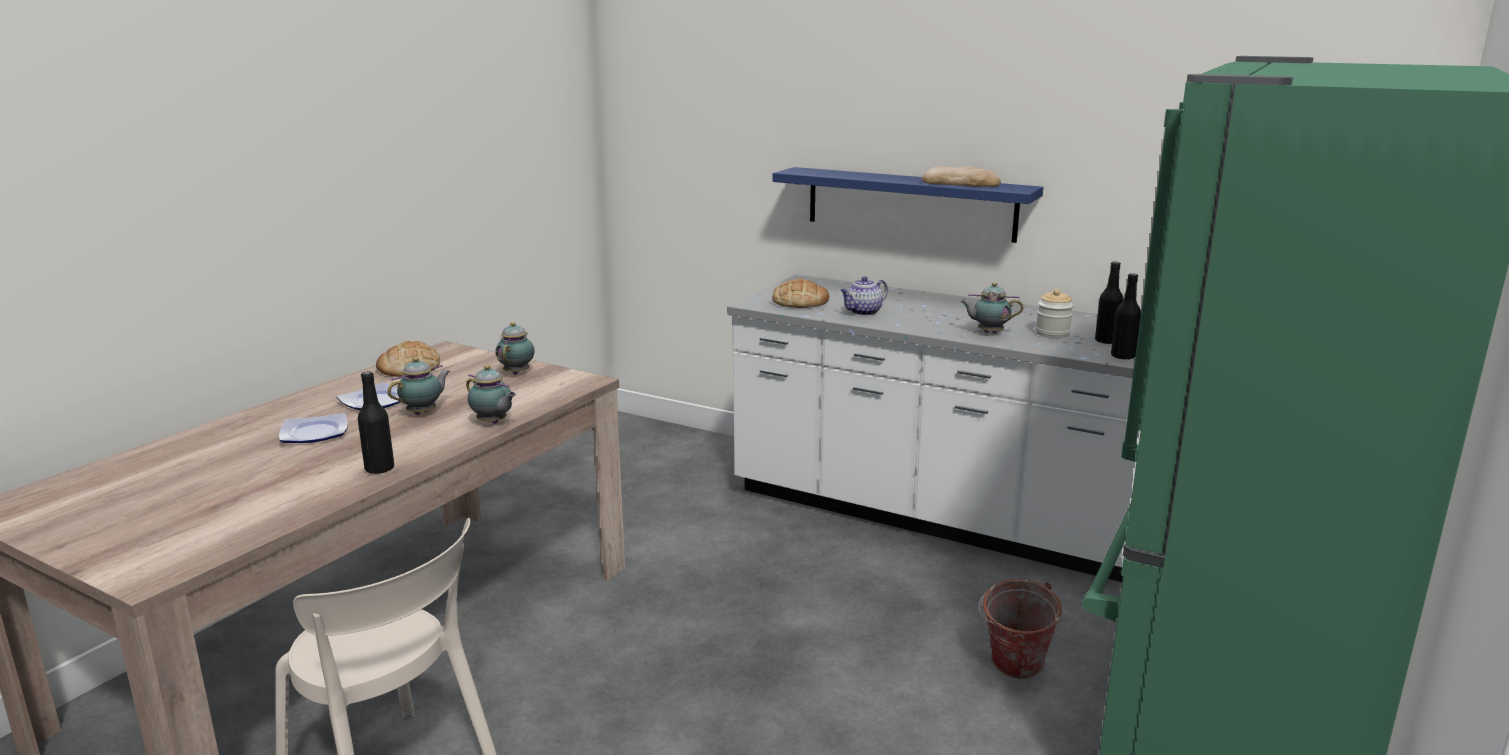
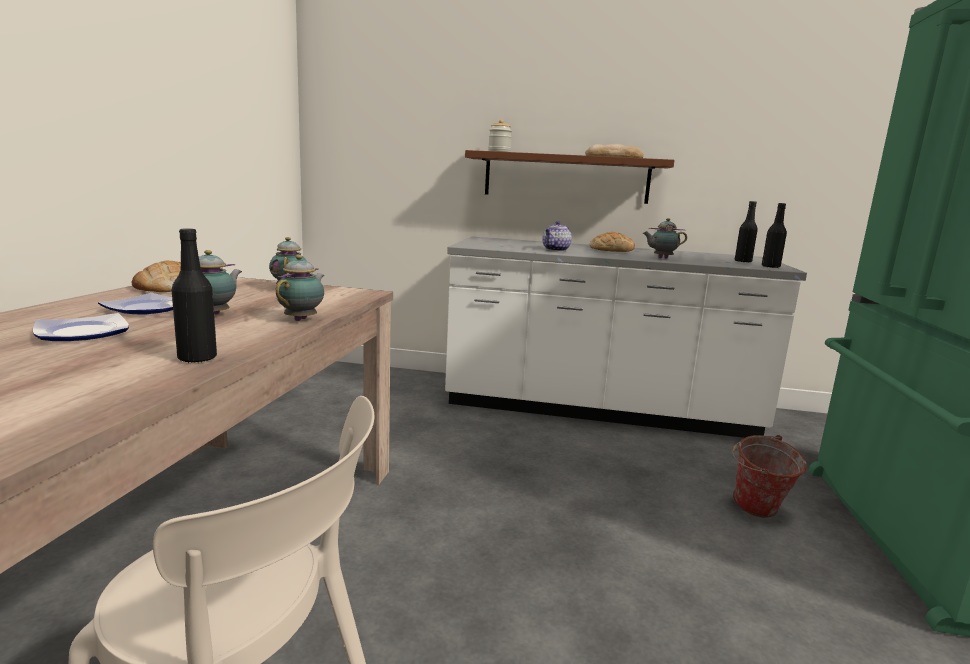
camera: 20 degrees left, 5 degrees down
teapot [466,365,516,424] -> teapot turned 90 degrees counterclockwise [276,255,324,321]
bread [772,279,829,308] -> bread moved to [590,232,635,252]
blue shelf [773,167,1043,243] -> brown shelf [465,150,675,204]
jar [1036,289,1073,338] -> jar moved to [488,119,512,152]

